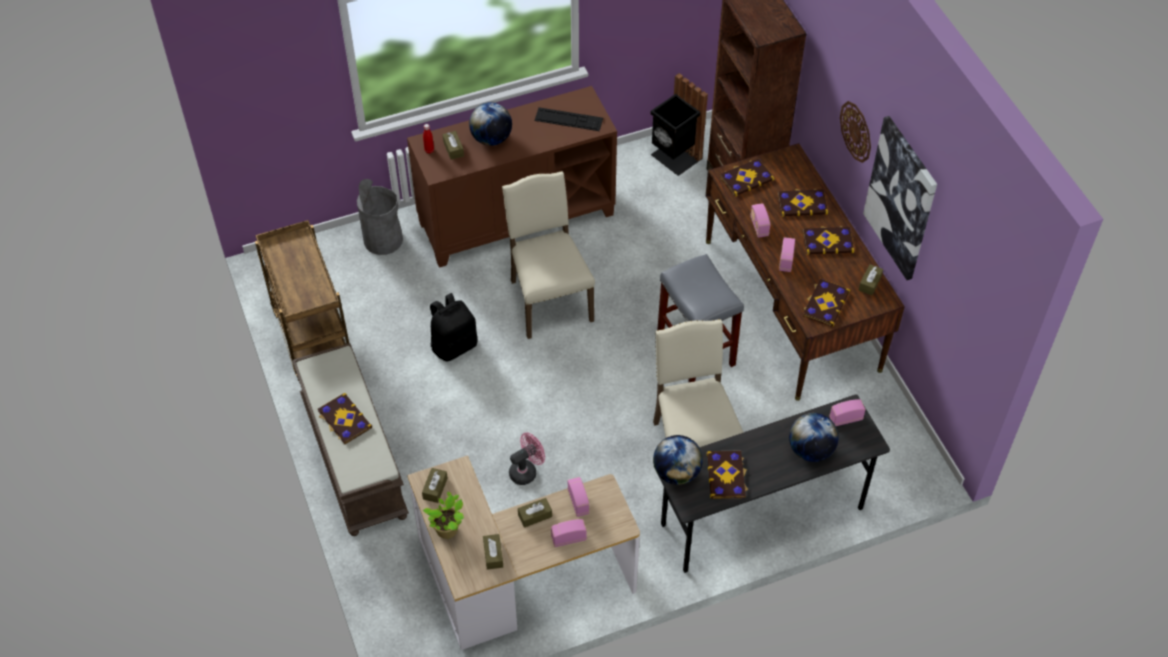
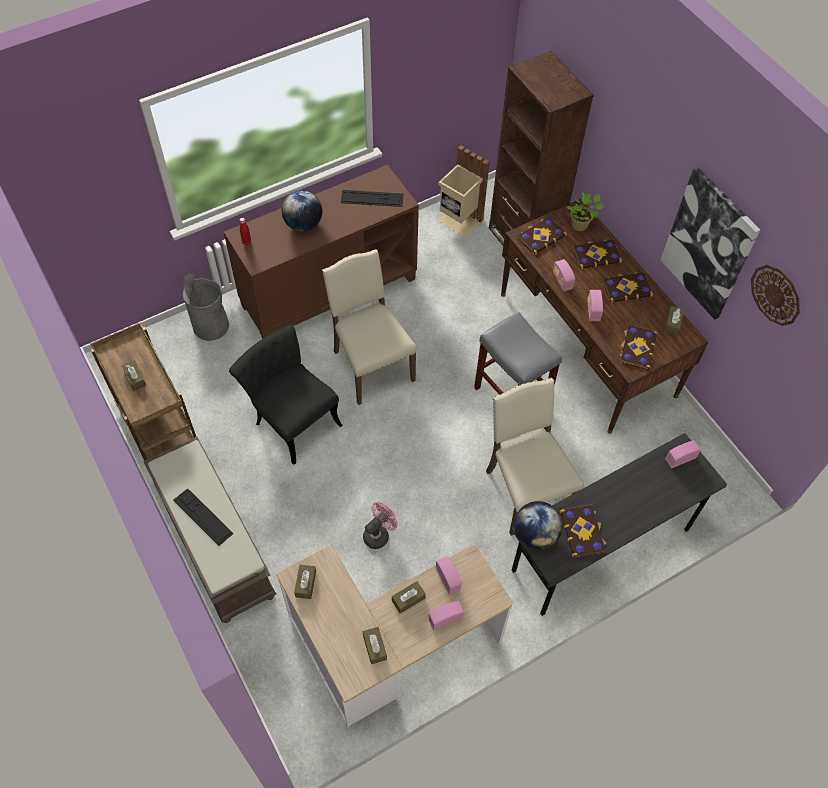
camera: 10 degrees left, 5 degrees up
book [318,393,372,444] -> keyboard [173,488,234,546]
potted plant [423,492,464,539] -> potted plant moved to [566,192,605,231]
black backpack [430,293,477,362] -> black chair [229,325,343,465]
brown tissue box [443,131,464,160] -> brown tissue box moved to [122,360,146,391]
black trash can [651,73,708,176] -> beige trash can [438,145,490,237]
globe [789,413,839,462] -> none
wall clock [840,101,871,163] -> wall clock moved to [751,265,800,326]

